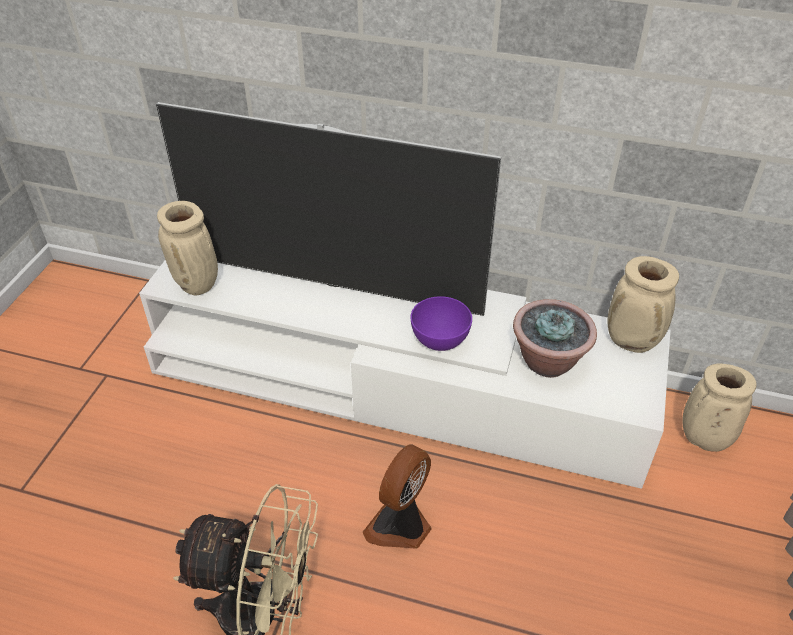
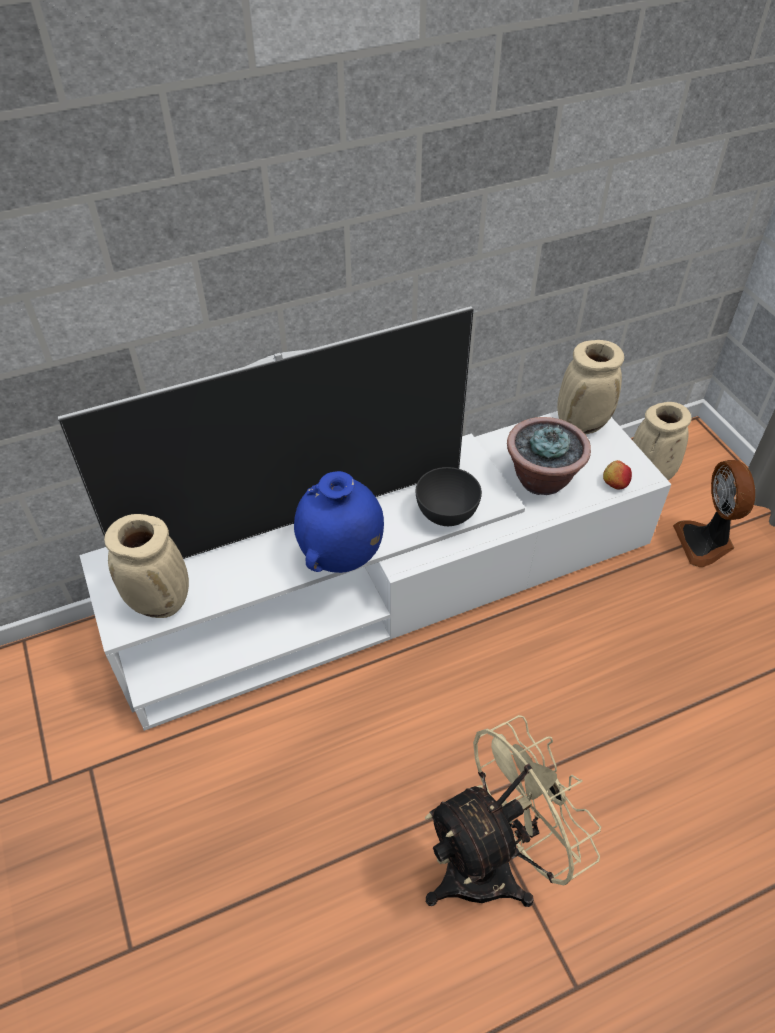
camera: 40 degrees left, 5 degrees up
fan [362,444,432,549] -> fan moved to [673,460,755,567]
purple bowl [411,296,472,351] -> grey bowl [416,467,482,526]
none -> blue vase [294,471,384,573]
none -> apple [603,460,632,489]

